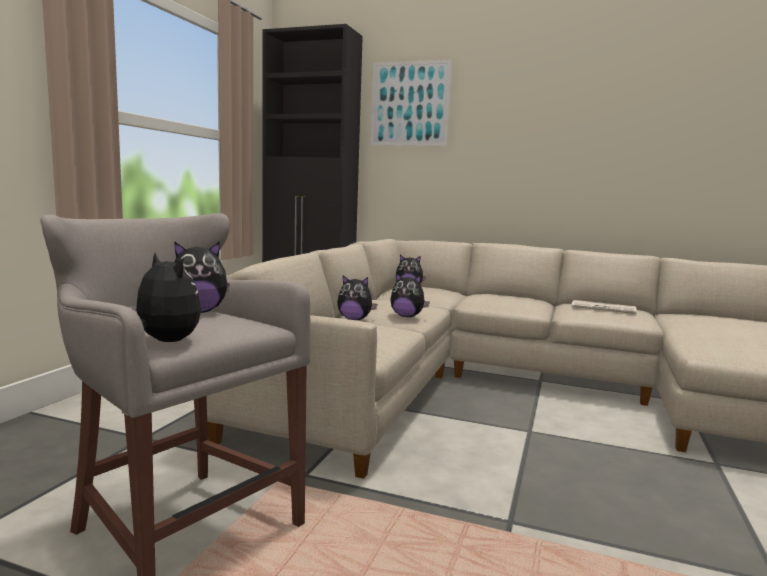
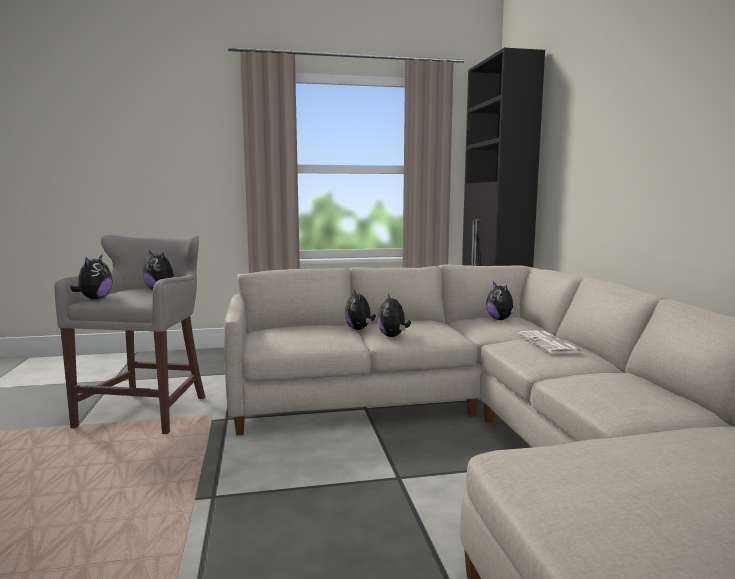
camera: 60 degrees right, 0 degrees up
picture [370,60,452,146] -> none
newspaper [571,300,637,314] -> newspaper moved to [518,330,583,354]

